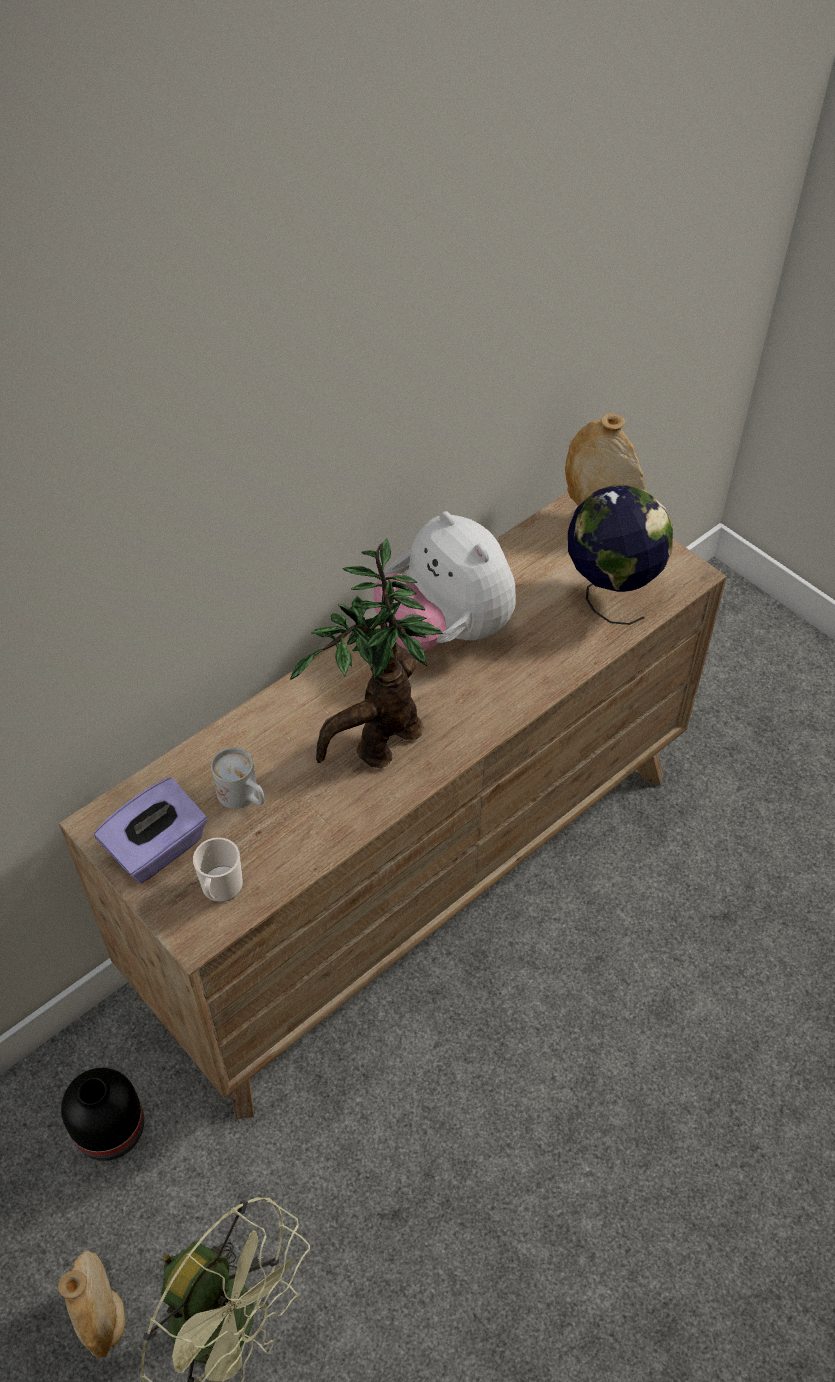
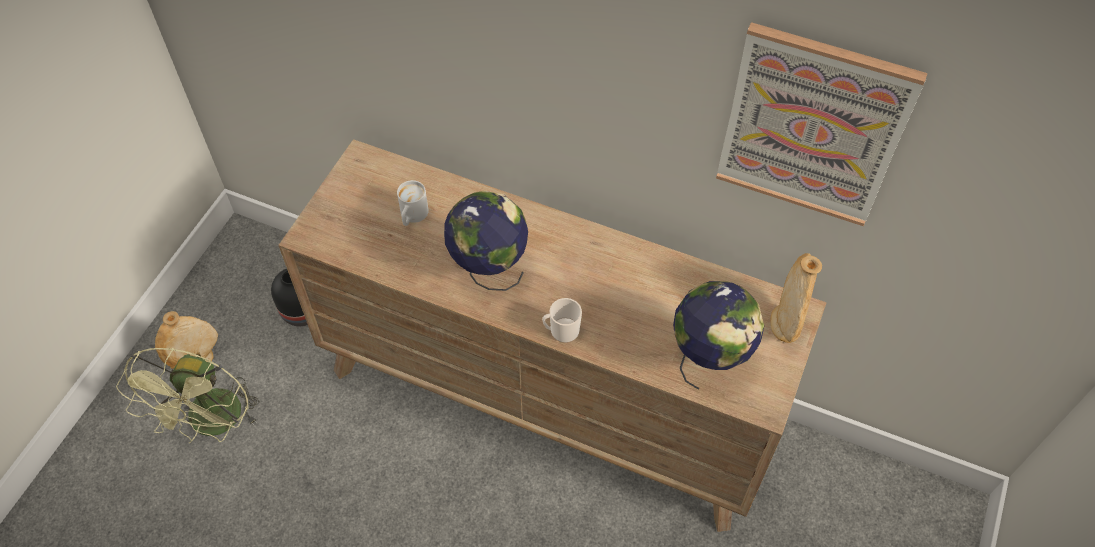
camera: 65 degrees right, 5 degrees up
purple tissue box [94,778,207,883] -> none
mug [193,837,243,902] -> mug moved to [542,298,582,343]
potted plant [290,539,443,768] -> globe [444,191,528,291]
plush toy [373,511,516,651] -> none
none -> picture [716,22,928,226]

